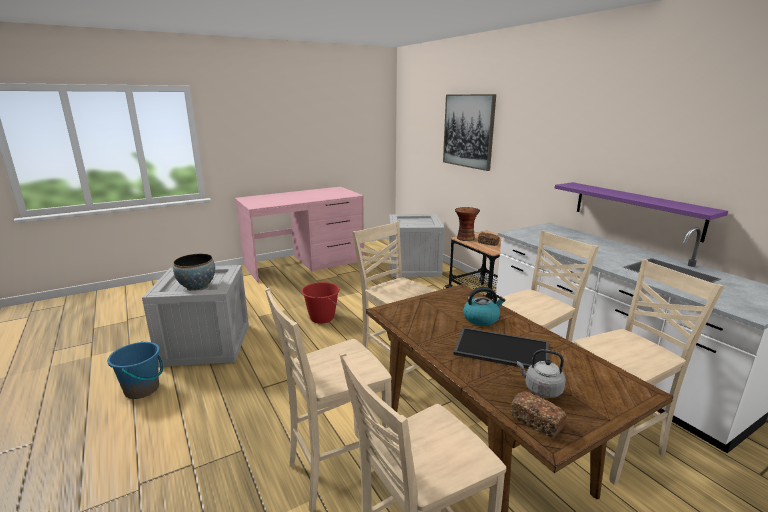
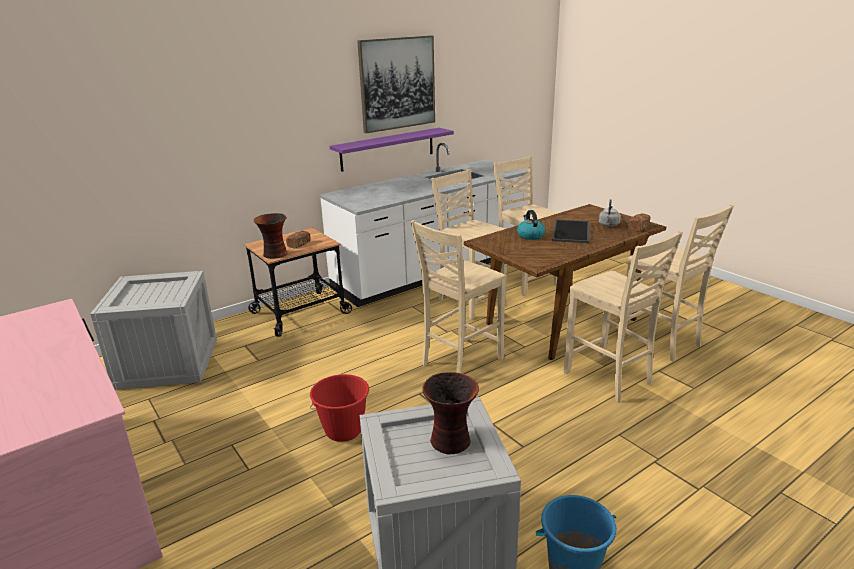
camera: 95 degrees left, 5 degrees up
bowl [173,254,215,291] -> vase [422,372,479,454]
picture [443,94,496,171] -> picture moved to [357,35,435,133]

